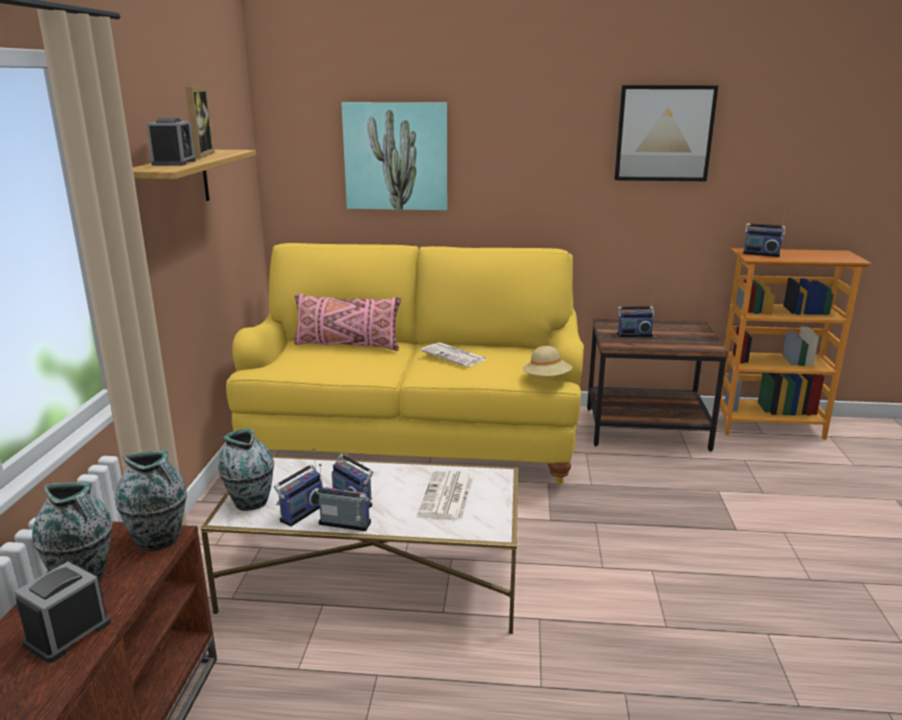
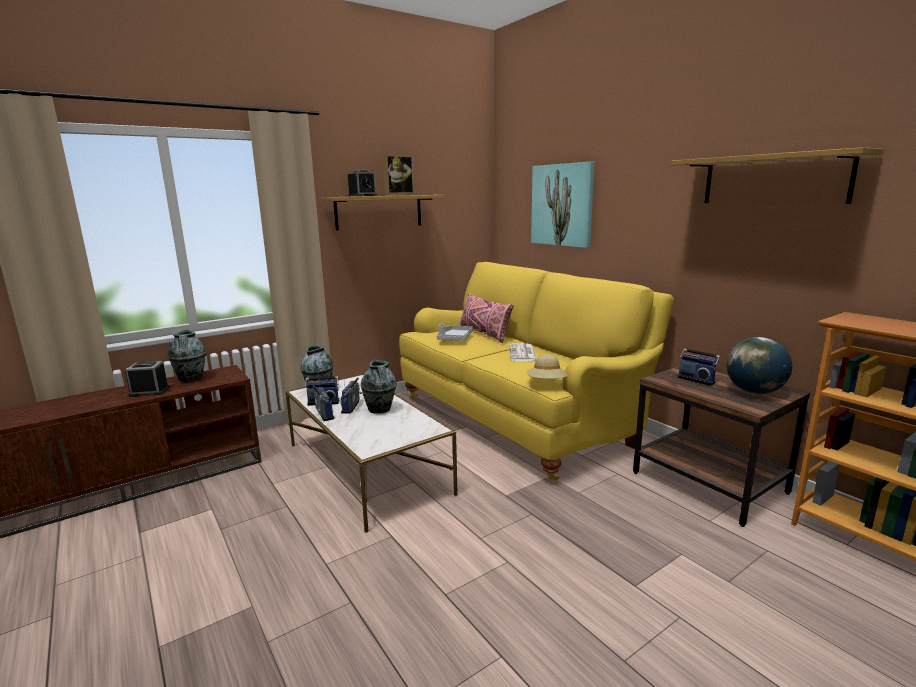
camera: 50 degrees right, 5 degrees down
vase [115,450,187,551] -> vase moved to [361,359,396,414]
newspaper [418,470,473,521] -> none
picture [614,85,719,181] -> shelf [671,147,884,204]
radio [743,211,786,257] -> none
none -> grey tray [437,324,473,341]
none -> globe [726,337,792,394]

